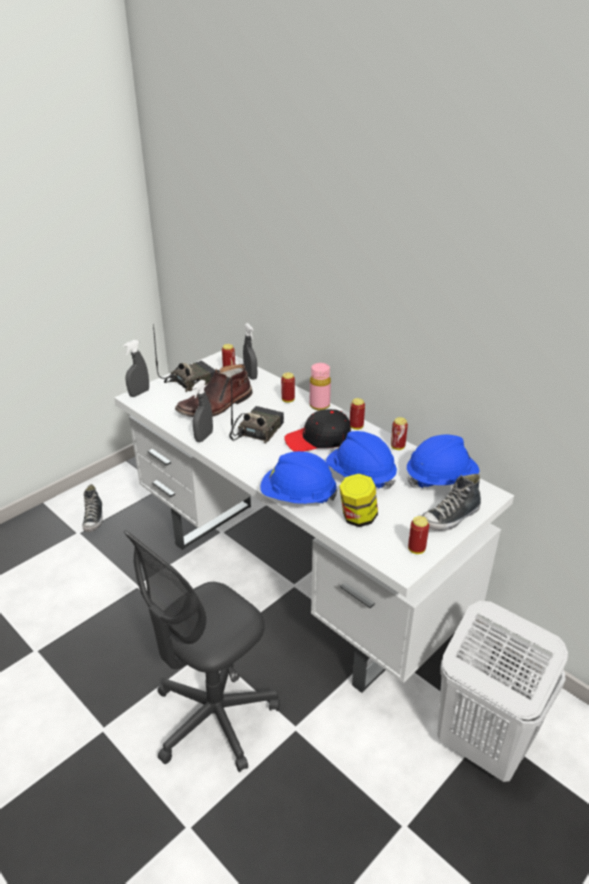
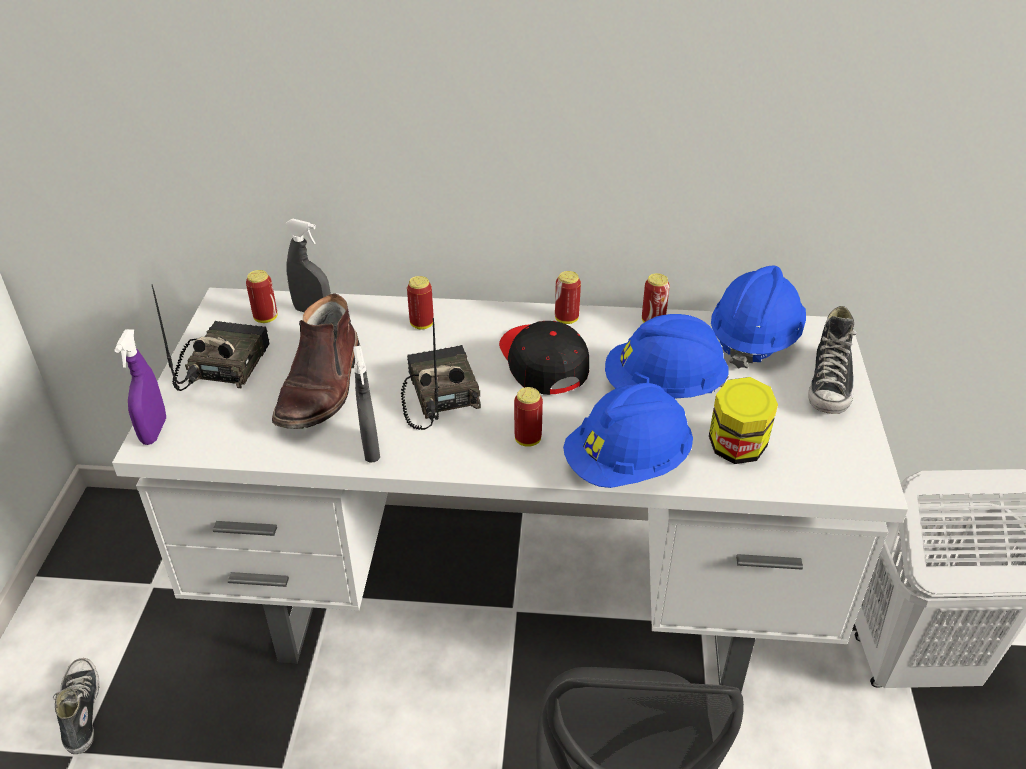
camera: 40 degrees left, 5 degrees up
shoe [82,484,103,532] -> shoe turned 150 degrees counterclockwise [53,658,100,754]
grey spray bottle [123,340,149,397] -> purple spray bottle [114,329,166,445]
black cap [284,409,351,452] -> black cap turned 120 degrees clockwise [499,321,589,395]
pink bottle [310,363,331,411] -> none
can [408,516,429,554] -> can moved to [514,387,543,447]

